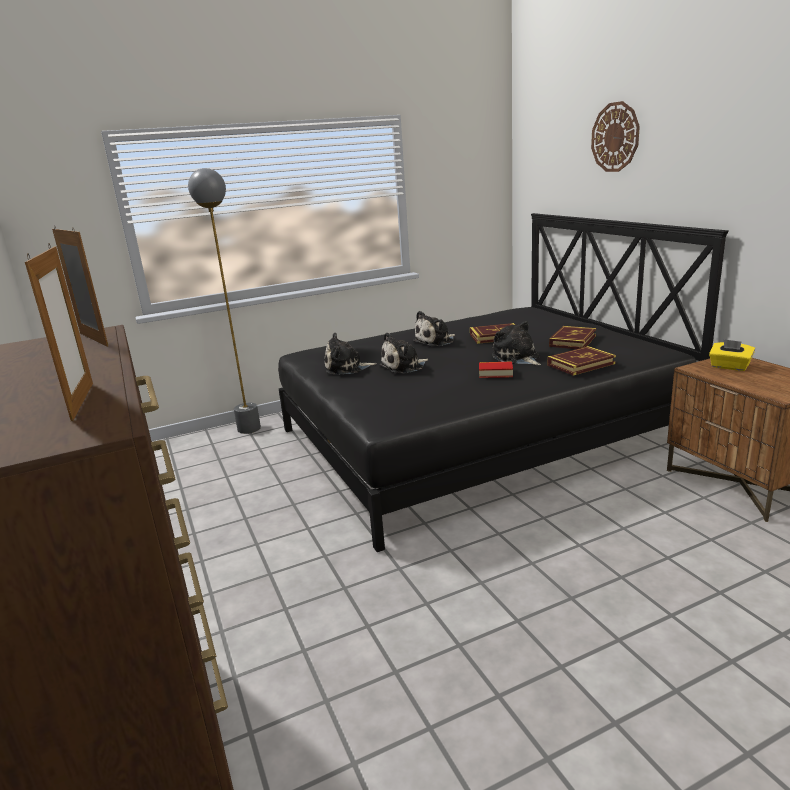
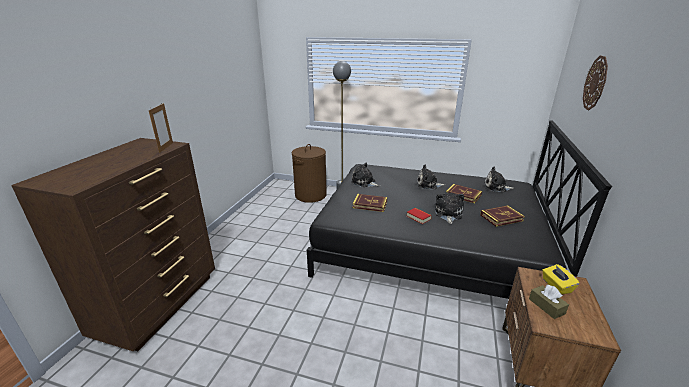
camera: 40 degrees right, 5 degrees up
picture frame [25,243,93,421] -> none
plush toy [379,332,428,374] -> plush toy moved to [484,167,514,192]
book [547,346,616,376] -> book moved to [353,194,387,212]
none -> brown laundry basket [292,144,327,203]
none -> brown tissue box [529,284,569,319]

